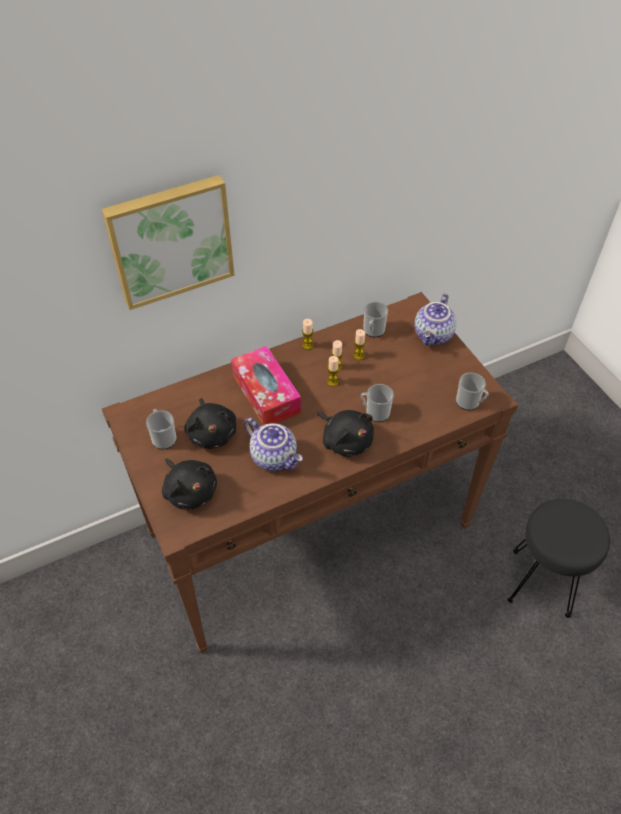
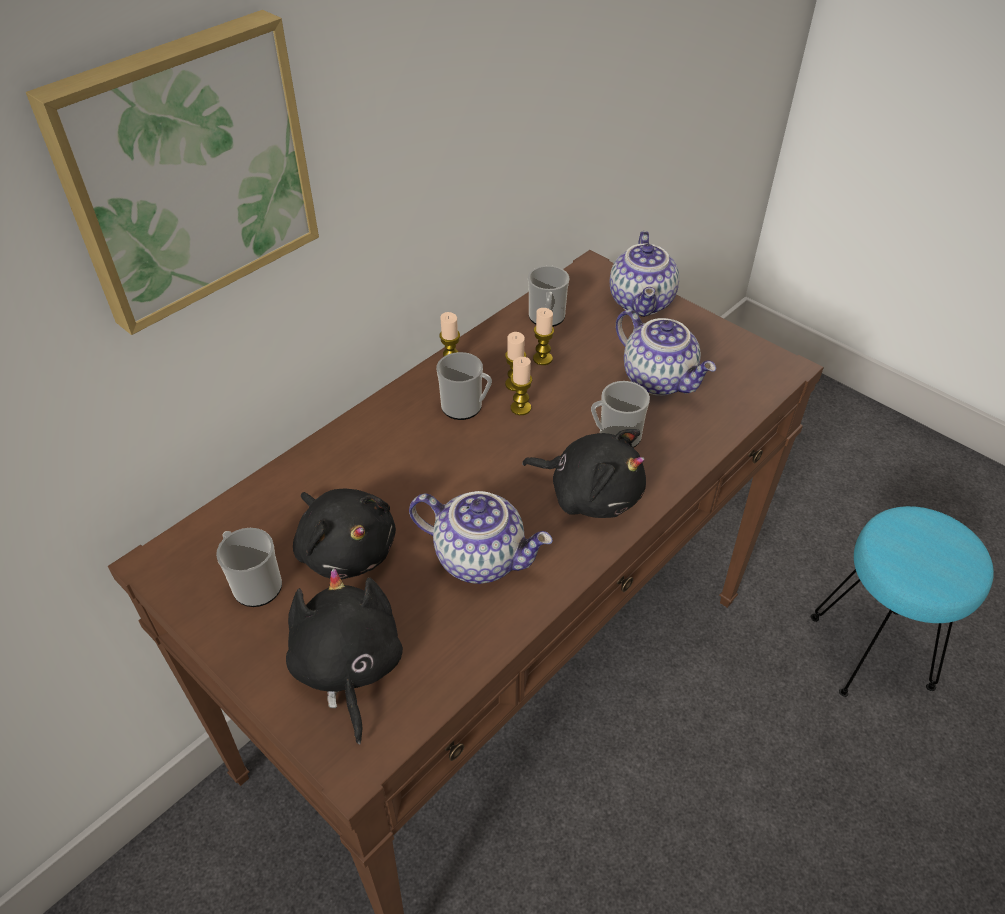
camera: 20 degrees left, 5 degrees down
black plush toy [162,458,217,510] -> black plush toy turned 135 degrees counterclockwise [286,568,403,745]
tissue box [231,346,301,425] -> none
mug [456,373,489,410] -> mug moved to [437,352,492,420]
black stool [507,499,610,618] -> turquoise stool [811,506,994,697]
none -> teapot [616,309,716,396]

